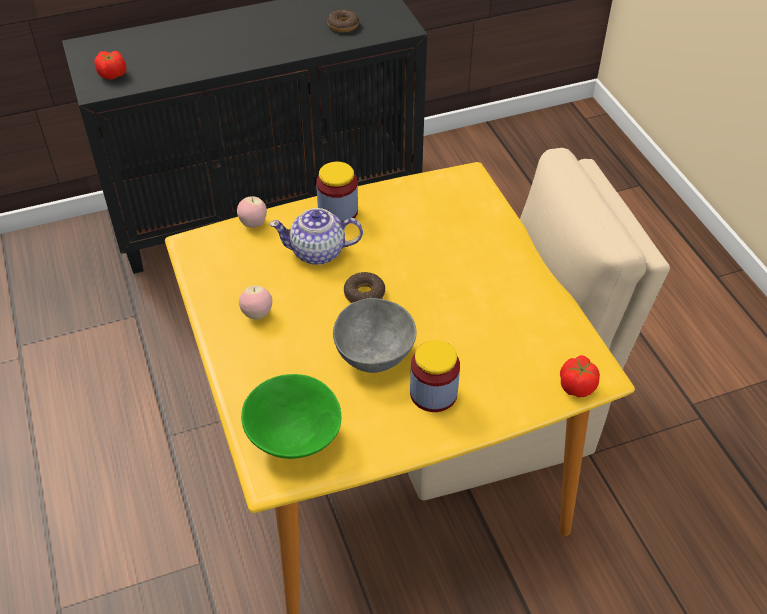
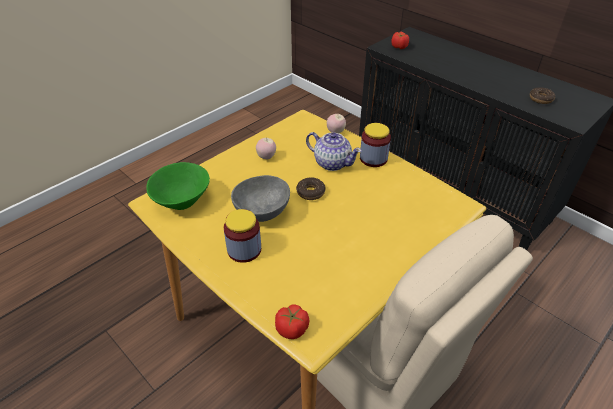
camera: 65 degrees right, 5 degrees down
teapot [269,208,363,265] -> teapot turned 150 degrees clockwise [306,132,362,171]

